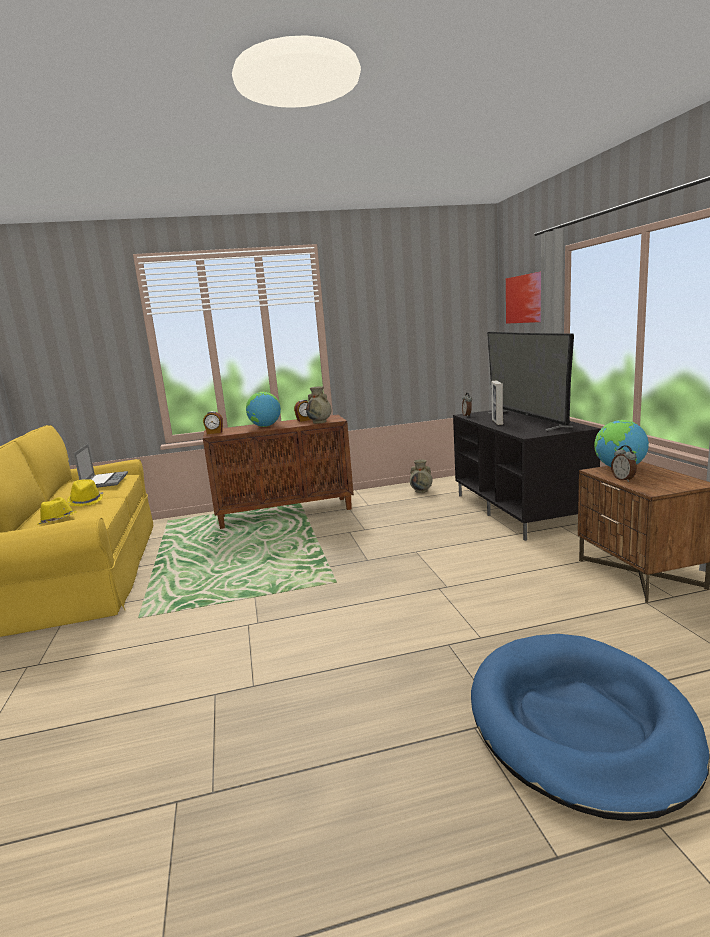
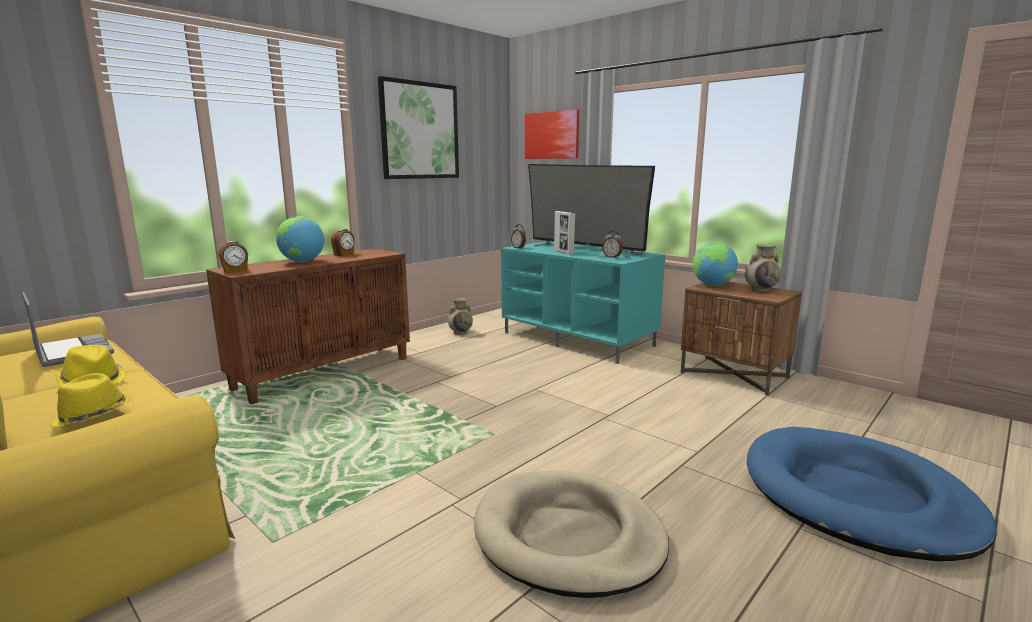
camera: 35 degrees left, 0 degrees up
beige vase [306,386,331,424] -> beige vase moved to [745,244,781,292]
black tv stand [453,410,601,541] -> turquoise tv stand [501,241,665,364]
alarm clock [611,446,637,482] -> alarm clock moved to [602,231,623,258]
none -> picture [378,76,459,179]
none -> beige dog bed [474,471,669,598]

